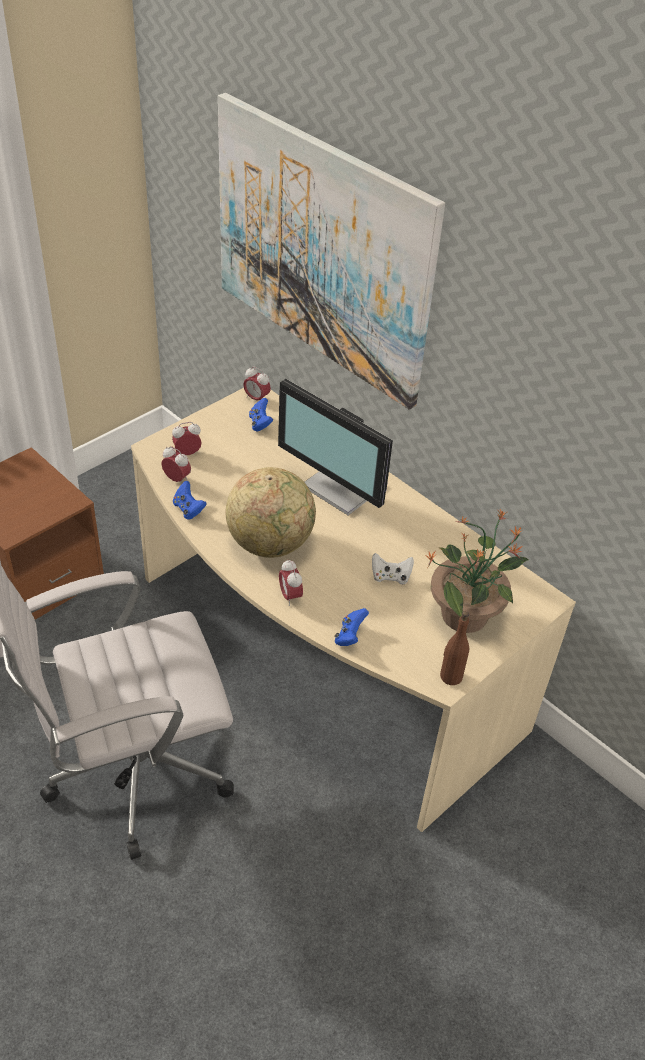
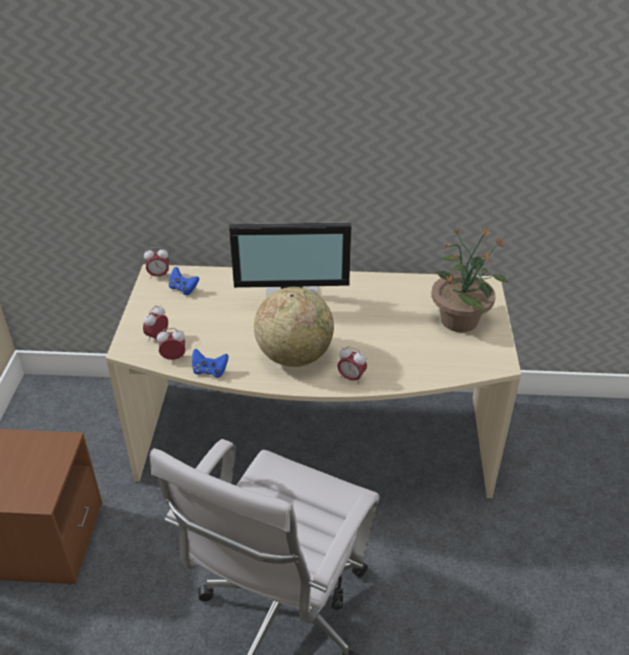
camera: 40 degrees left, 5 degrees down
picture [218,93,445,410] -> none
blue game controller [334,608,369,646] -> none
white game controller [372,553,414,584] -> none
brown bottle [440,611,469,685] -> none

